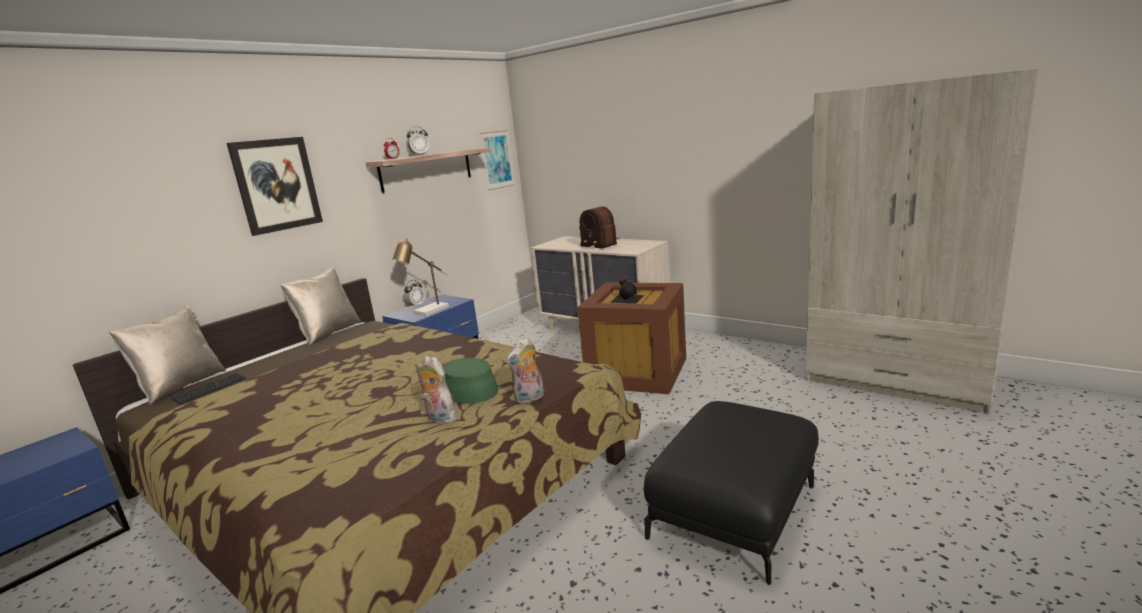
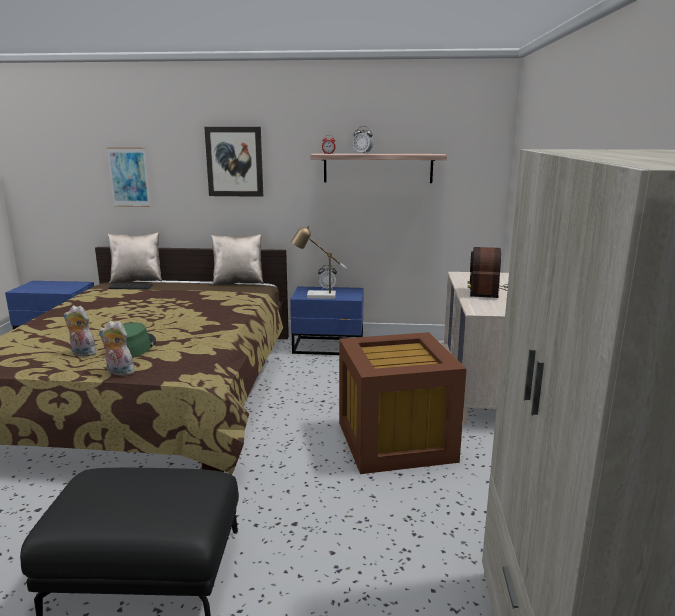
camera: 55 degrees right, 0 degrees up
plush toy [417,356,460,424] -> plush toy turned 75 degrees counterclockwise [64,305,99,356]
picture [480,130,514,190] -> picture moved to [107,147,150,207]
black bottle [610,278,644,304] -> none

